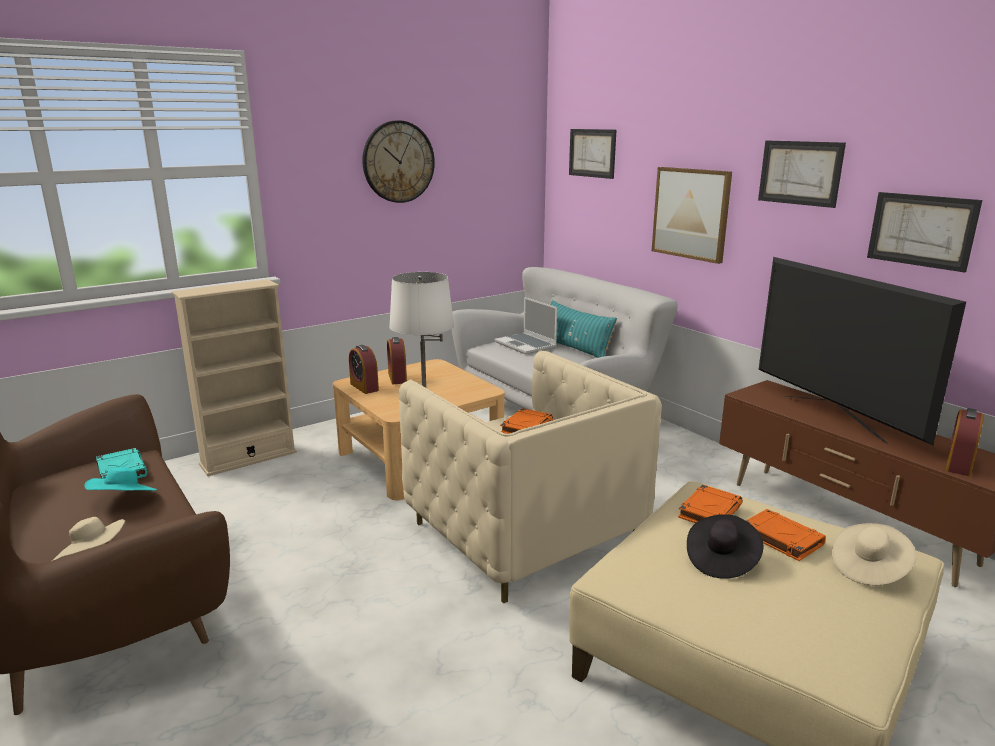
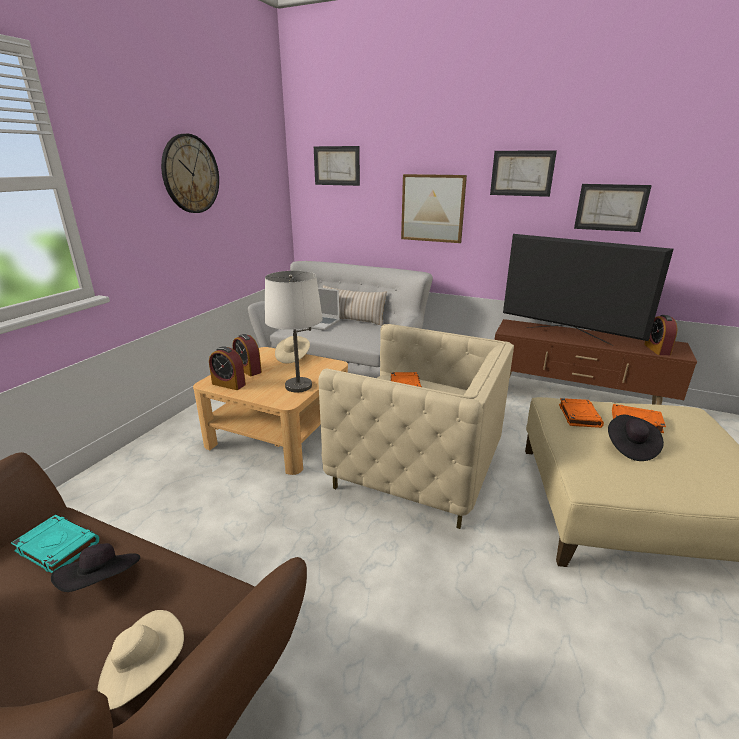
camera: 30 degrees left, 5 degrees up
turquoise hat [84,467,157,491] -> black hat [51,543,140,592]
beige bookcase [172,279,297,476] -> none
turquoise pillow [551,300,617,358] -> beige pillow [323,285,387,326]
beige hat [832,523,917,585] -> beige hat moved to [275,336,310,363]

